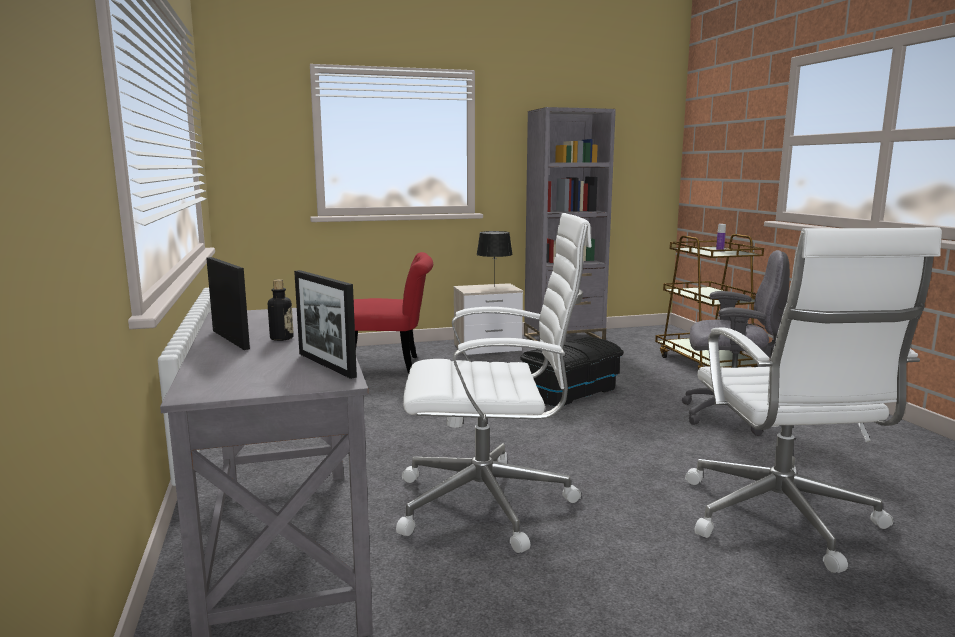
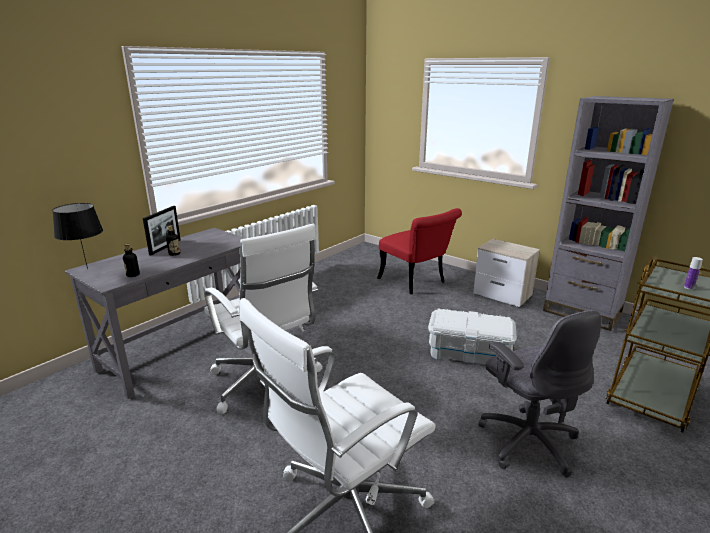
camera: 55 degrees right, 10 degrees up
picture frame [294,270,357,379] -> bottle [123,244,140,277]
black table lamp [477,231,513,287] -> black table lamp moved to [52,203,103,269]
black storage box [520,337,623,406] -> white storage box [428,309,517,365]

